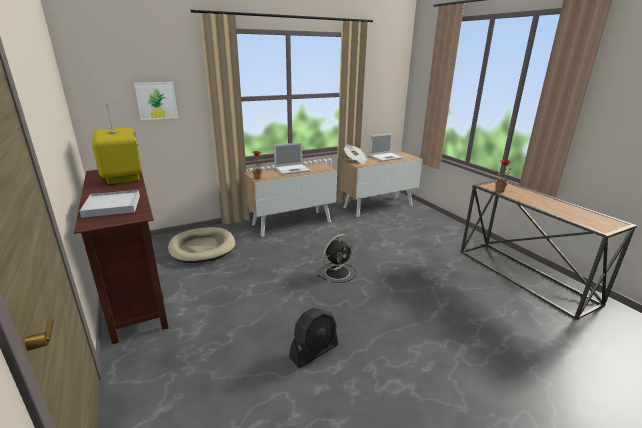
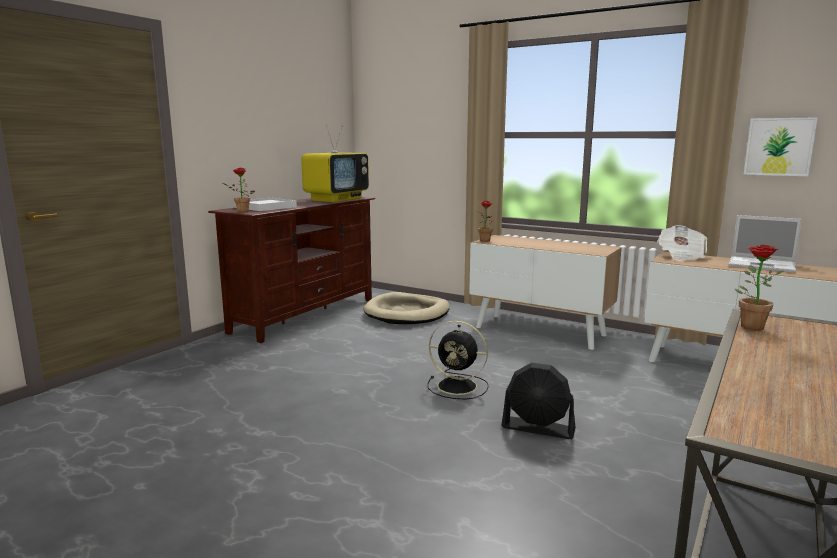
camera: 60 degrees right, 10 degrees down
picture [134,82,178,120] -> picture moved to [744,117,818,176]
laptop [274,142,311,175] -> none
black fan [289,308,338,368] -> black fan moved to [501,363,576,439]
none -> potted plant [223,168,255,213]

